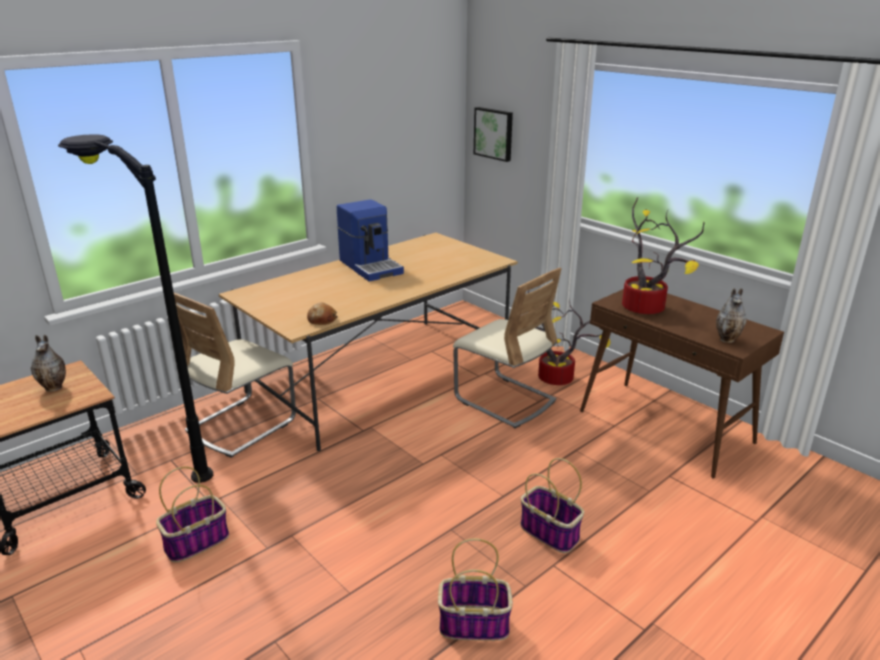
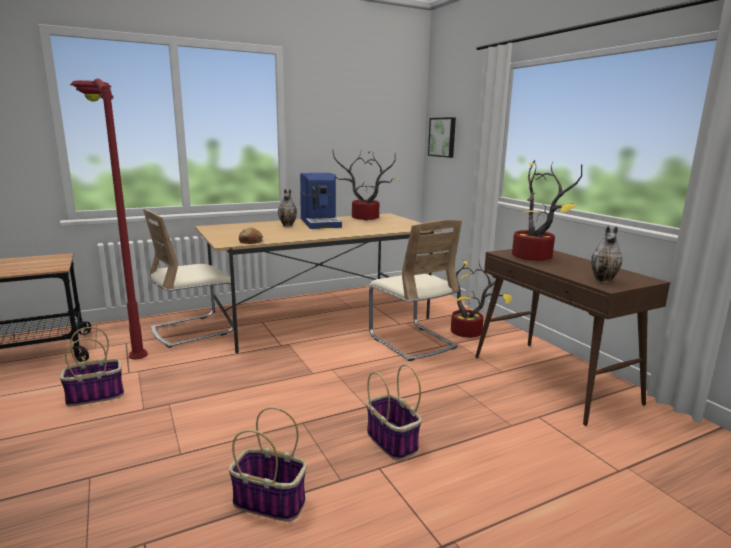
camera: 15 degrees right, 10 degrees down
vase [31,335,66,392] -> vase moved to [278,189,297,227]
black floor lamp [58,134,213,483] -> red floor lamp [70,78,148,359]
none -> potted plant [333,151,400,220]

